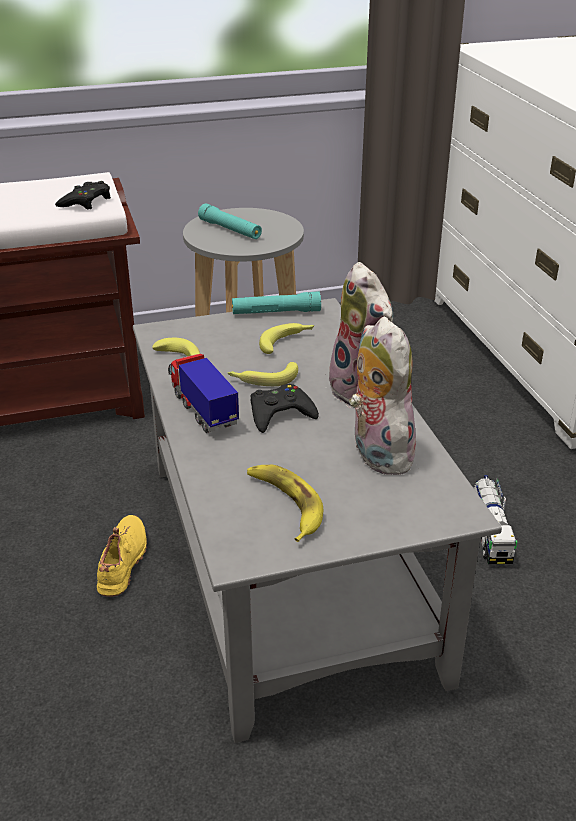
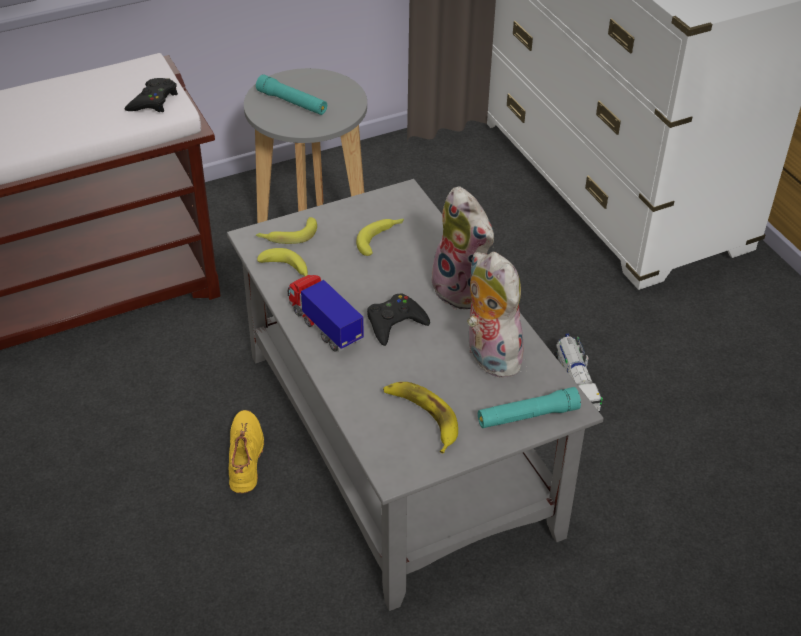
camera: 10 degrees left, 10 degrees up
banana [228,362,298,386] -> banana moved to [256,217,317,244]
turquoise flashlight [232,291,321,314] -> turquoise flashlight moved to [478,387,581,428]

